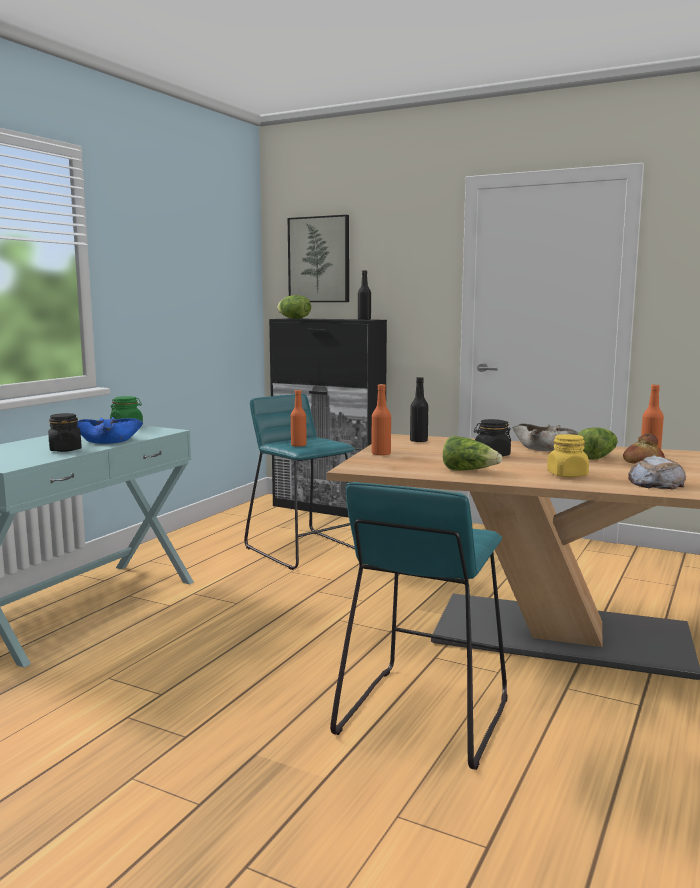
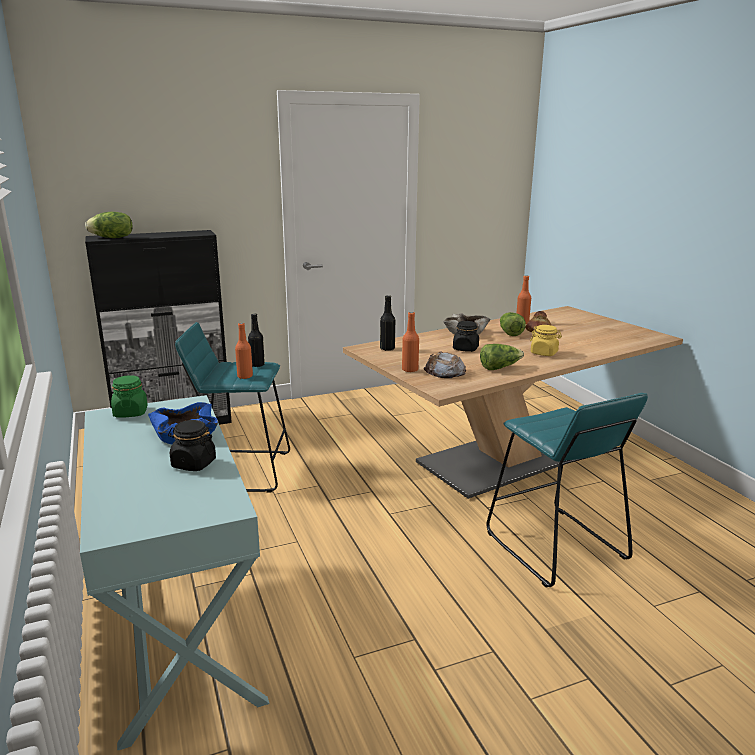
camera: 50 degrees left, 10 degrees up
picture [288,215,349,302] -> none
black bottle [358,270,371,320] -> black bottle moved to [248,313,265,367]
bread [628,455,686,489] -> bread moved to [424,352,466,378]

